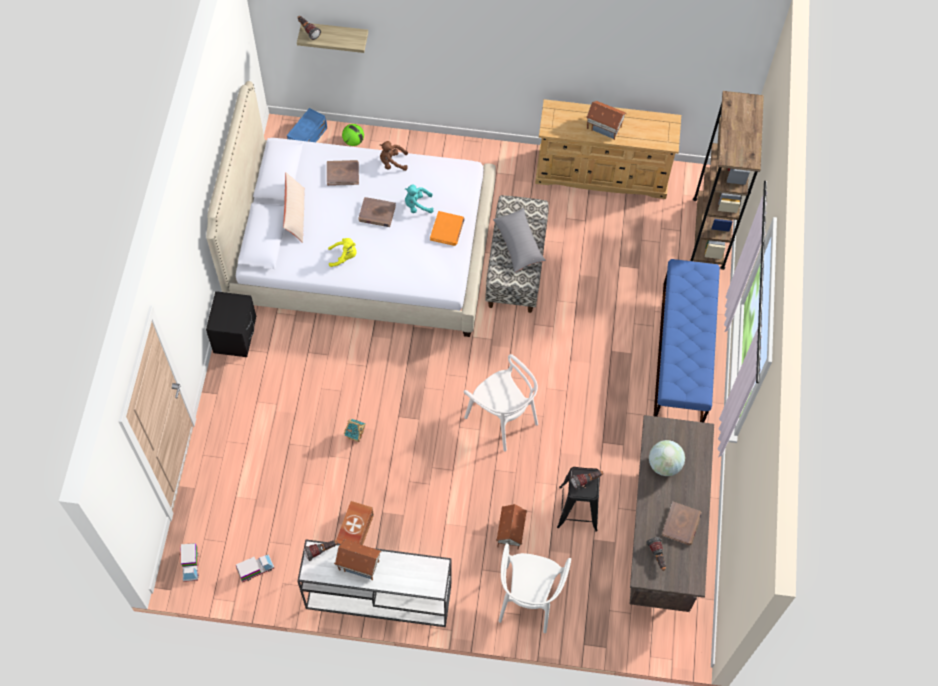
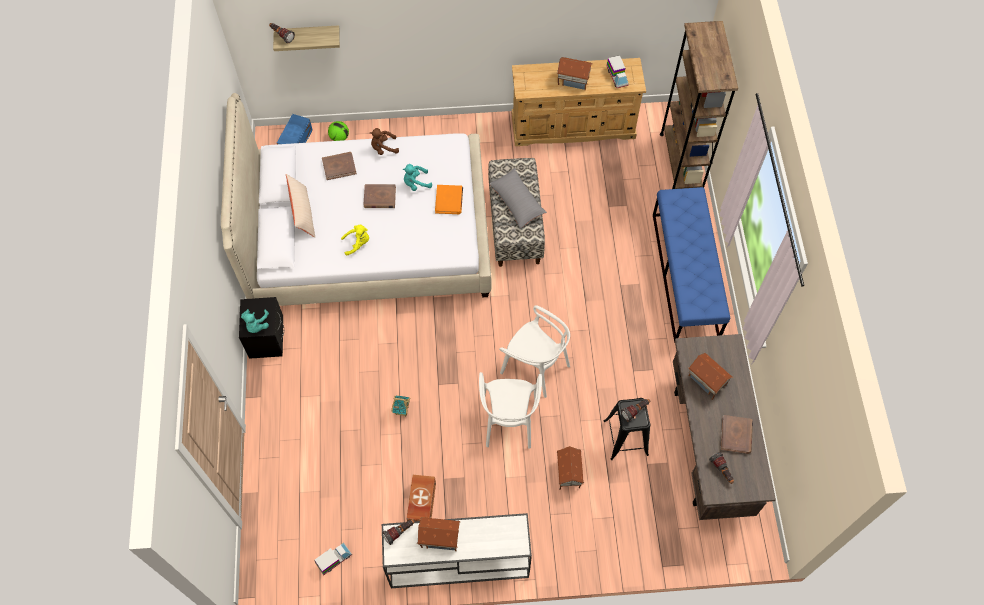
camera: 10 degrees left, 0 degrees up
toy truck [181,543,199,582] -> toy truck moved to [606,55,629,88]
white chair [498,543,571,633] -> white chair moved to [479,372,542,449]
globe [649,440,685,476] -> toy house [688,353,733,400]
none -> turquoise plush toy [241,309,269,333]

